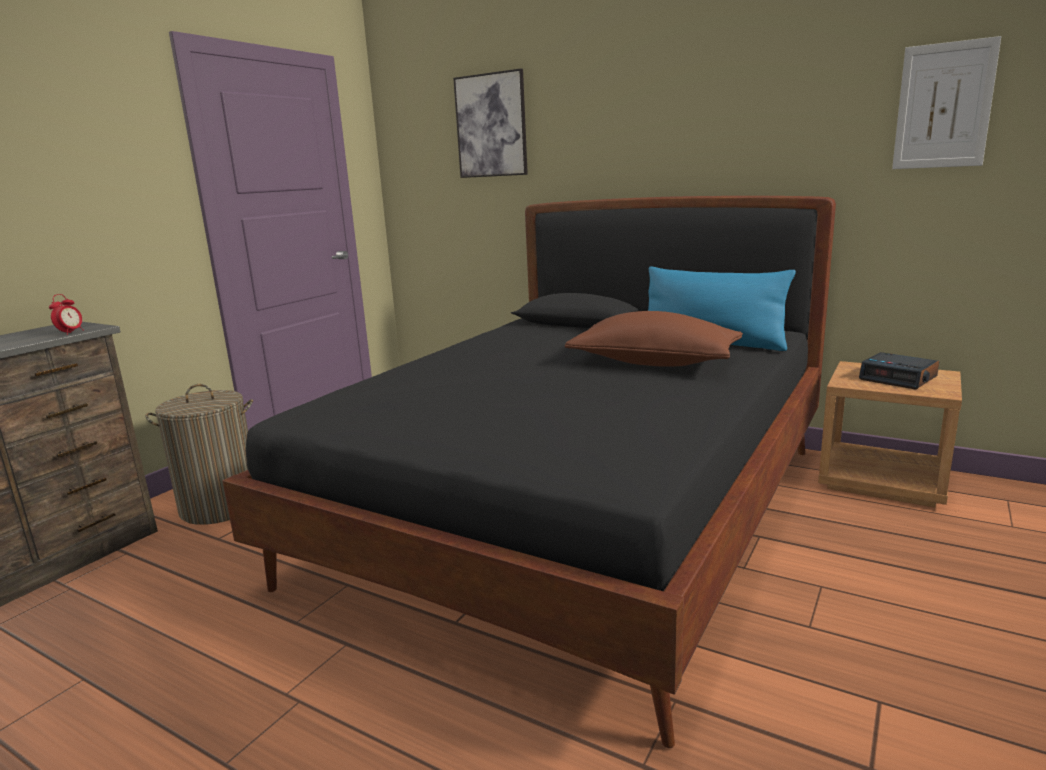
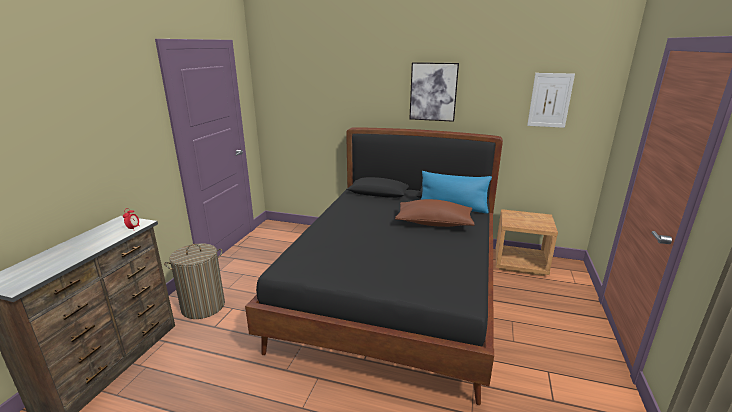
camera: 15 degrees left, 5 degrees up
picture [453,68,528,178] -> picture moved to [409,62,459,122]
alarm clock [859,352,939,390] -> none

